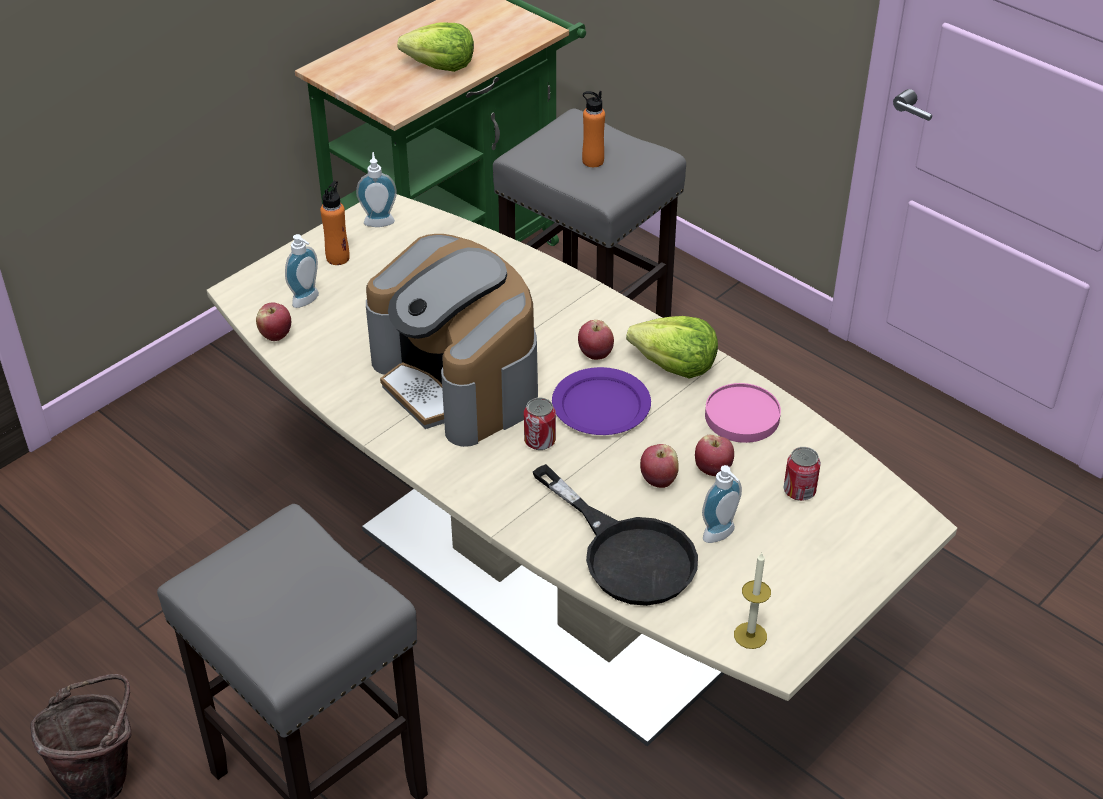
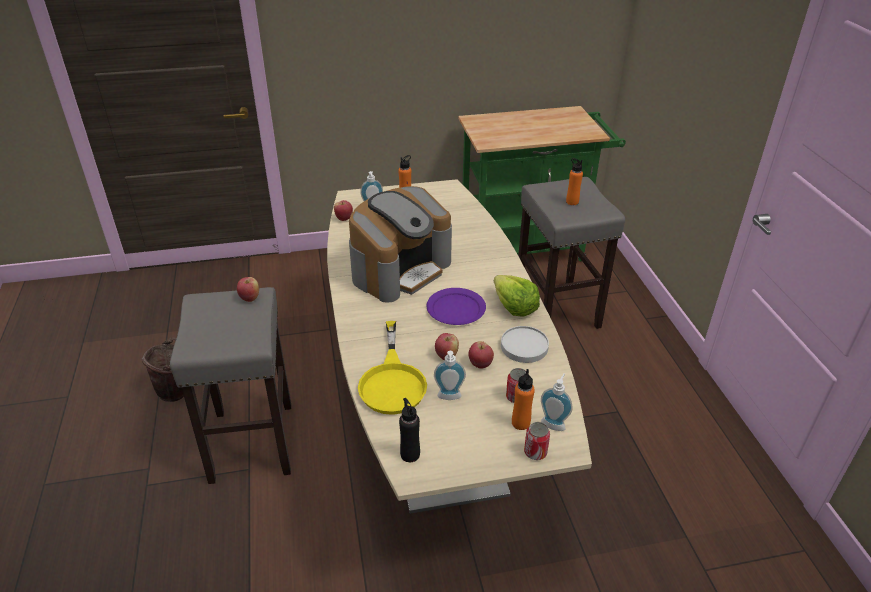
camera: 35 degrees right, 5 degrees down
soap dispenser [356,152,397,227] -> soap dispenser moved to [541,373,573,431]
coffee machine [366,234,538,447] -> coffee machine turned 135 degrees counterclockwise [349,186,452,303]
lettuce [397,22,474,72] -> none
can [524,398,556,450] -> can moved to [524,422,550,460]
black frying pan [533,464,698,606] -> yellow frying pan [358,321,427,415]
apple [578,320,614,360] -> apple moved to [237,277,259,302]
pink plate [705,383,781,443] -> white plate [501,326,549,363]
candle [734,553,771,649] -> black bottle [399,398,420,462]
none -> orange bottle [512,369,535,430]

